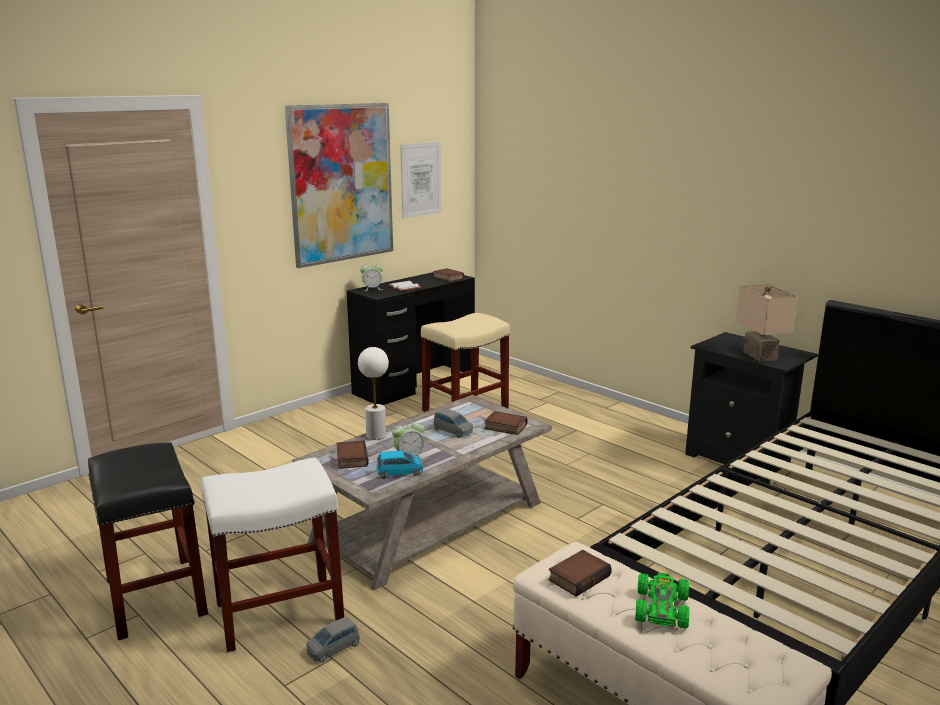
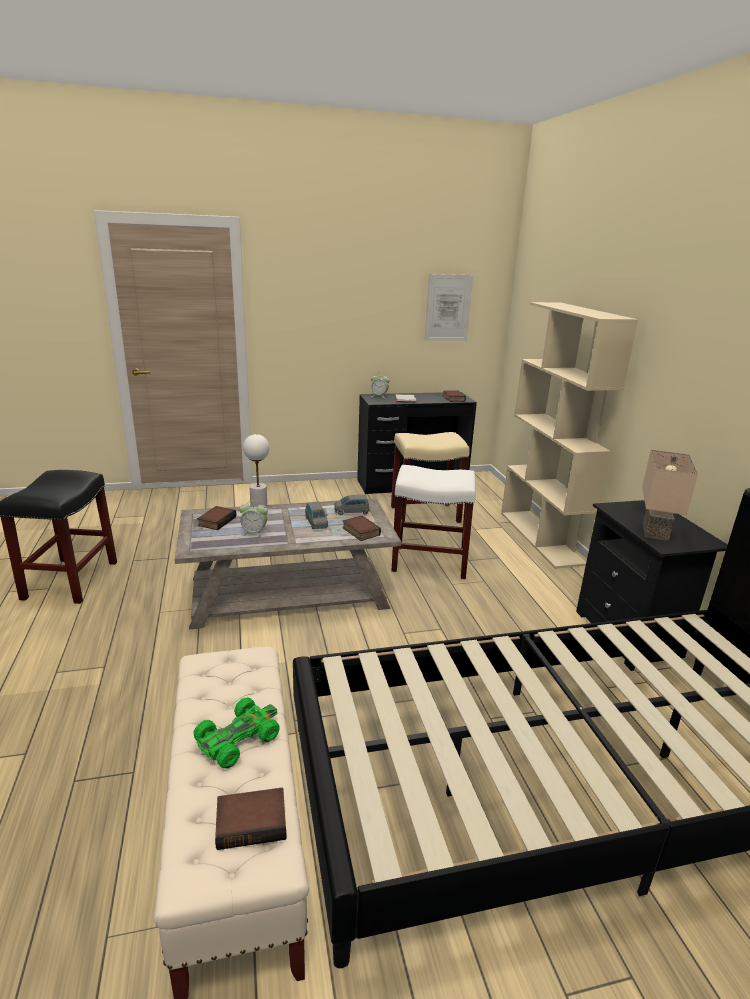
camera: 30 degrees right, 5 degrees up
white stool [201,457,344,653] -> white stool moved to [391,465,476,580]
picture [285,103,393,268] -> none
grey toy car [306,616,360,663] -> grey toy car moved to [334,495,370,515]
blue toy car [377,451,423,479] -> none
book [548,550,612,597] -> book moved to [215,787,287,850]
none -> beige bookcase [501,302,638,569]

